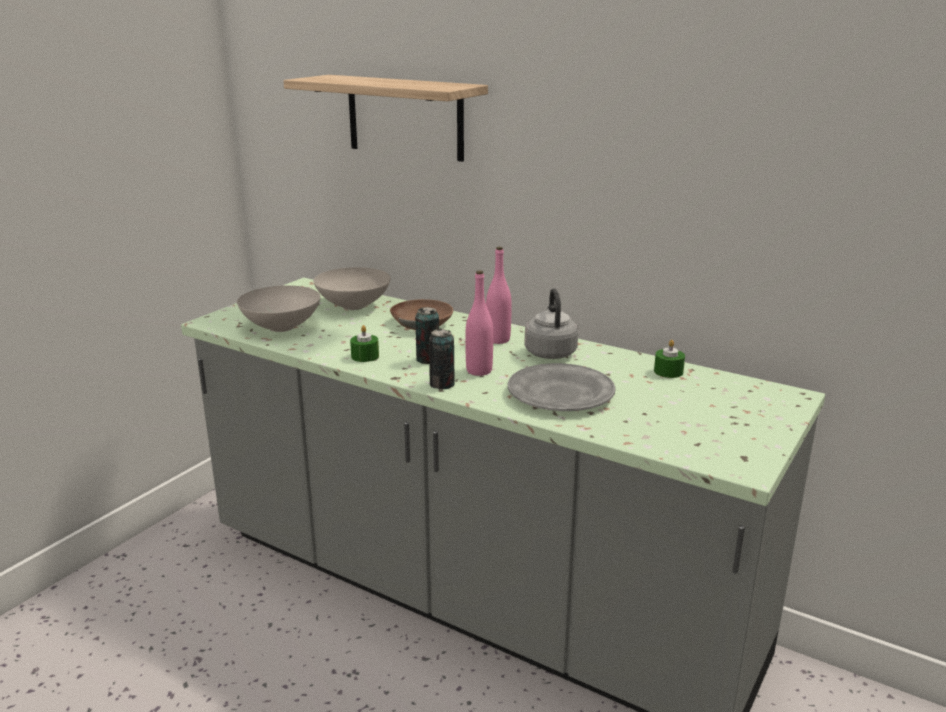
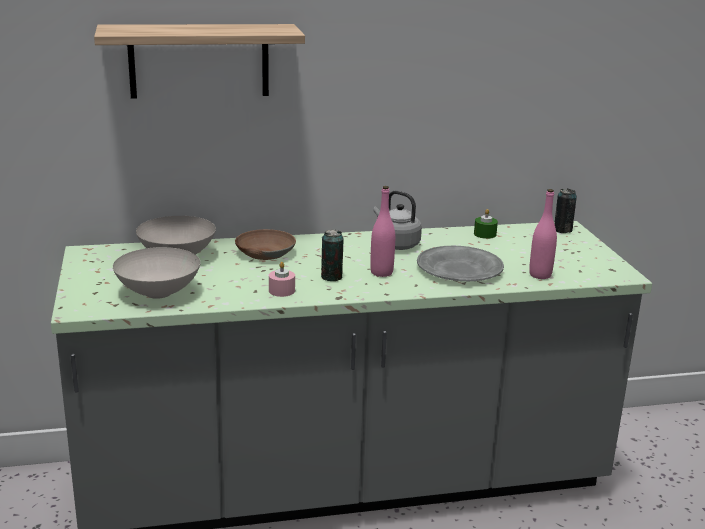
camera: 45 degrees left, 0 degrees up
green candle [350,325,379,362] -> pink candle [269,262,295,297]
can [429,328,455,389] -> can moved to [554,188,577,233]
pink bottle [486,247,512,344] -> pink bottle moved to [529,189,557,279]

